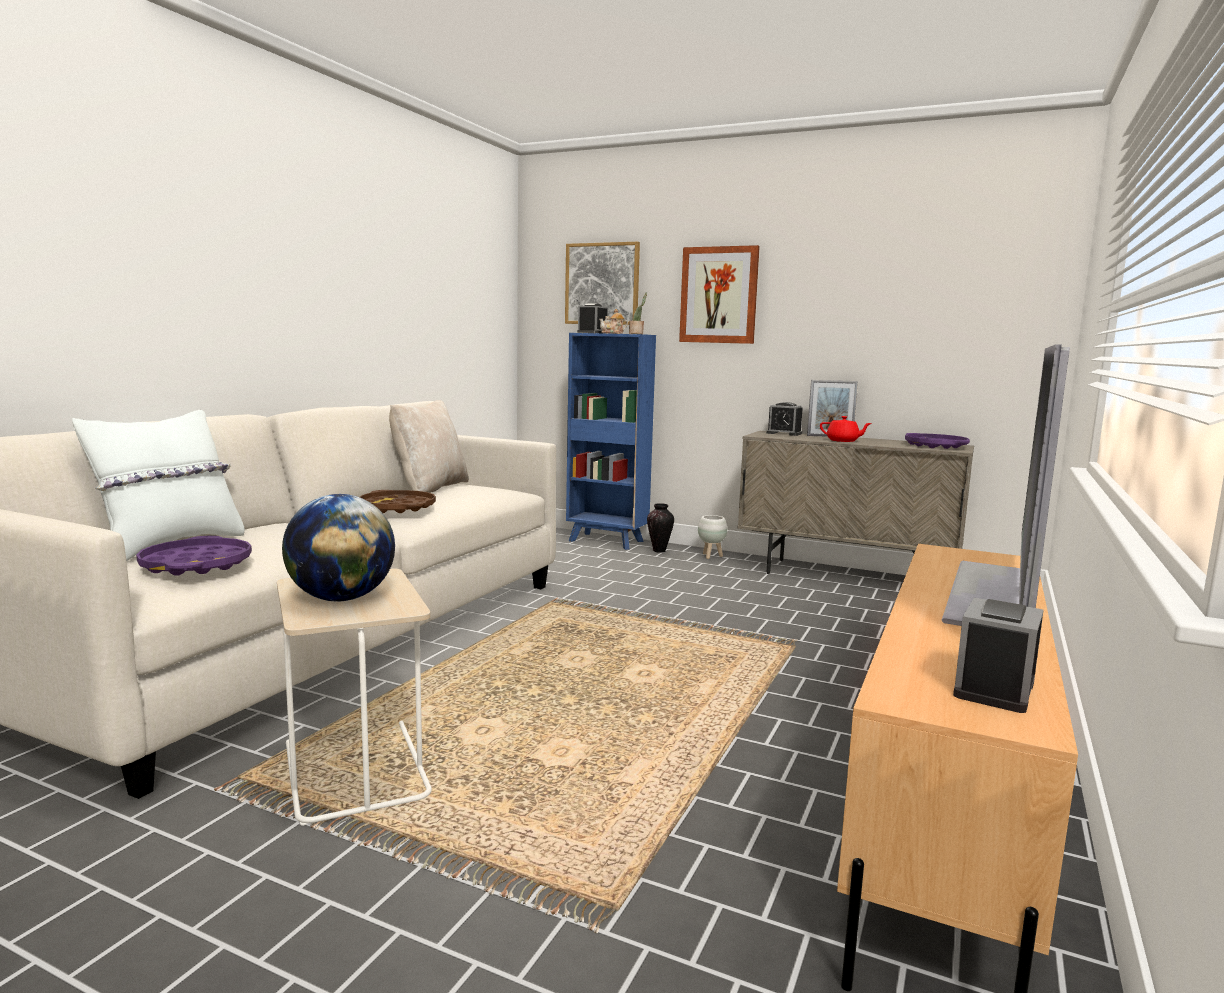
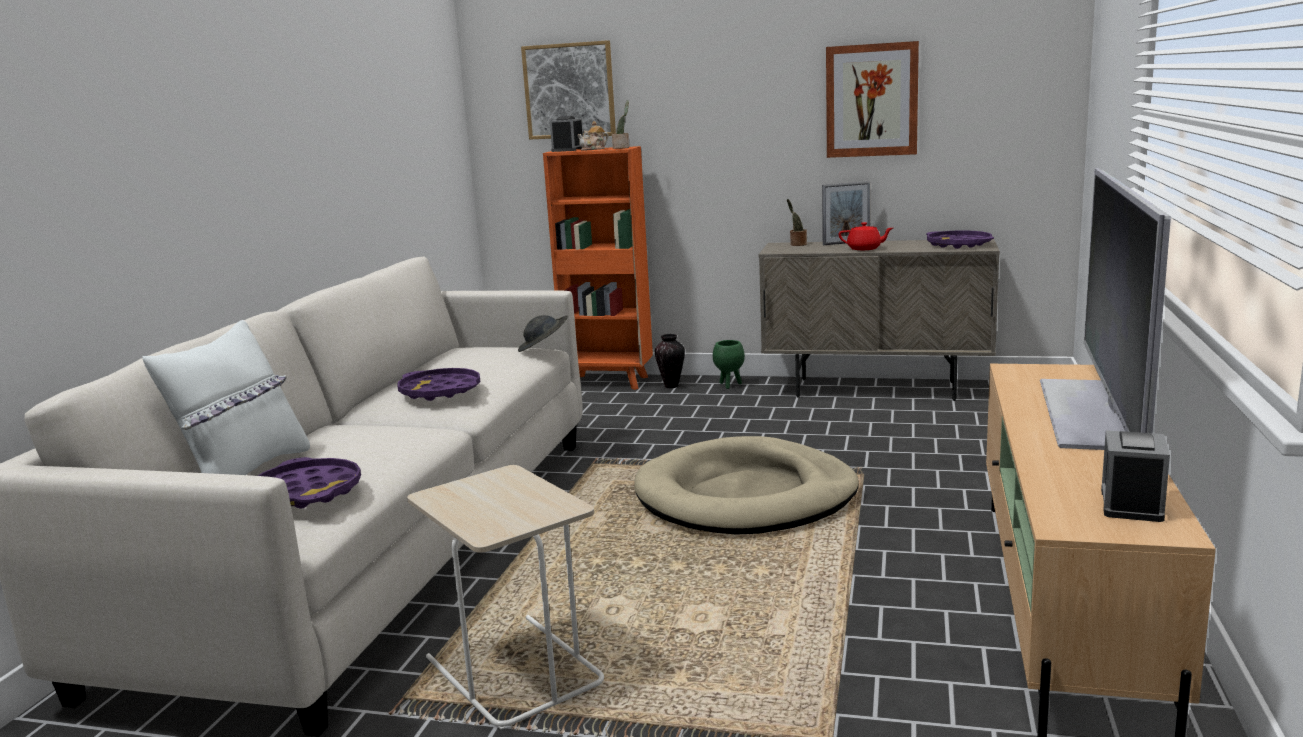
camera: 10 degrees left, 5 degrees up
globe [282,494,395,601] -> none
brown tray [360,490,436,513] -> purple tray [397,368,481,401]
beige pillow [389,400,469,493] -> none
blue bookcase [566,333,656,550] -> orange bookcase [543,146,653,390]
picture [679,245,760,344] -> picture moved to [826,41,919,158]
white planter [698,515,727,559] -> green planter [713,340,745,389]
alarm clock [766,402,803,436] -> potted plant [787,199,807,246]
none -> grey hat [518,315,568,352]
none -> beige dog bed [634,436,859,535]

